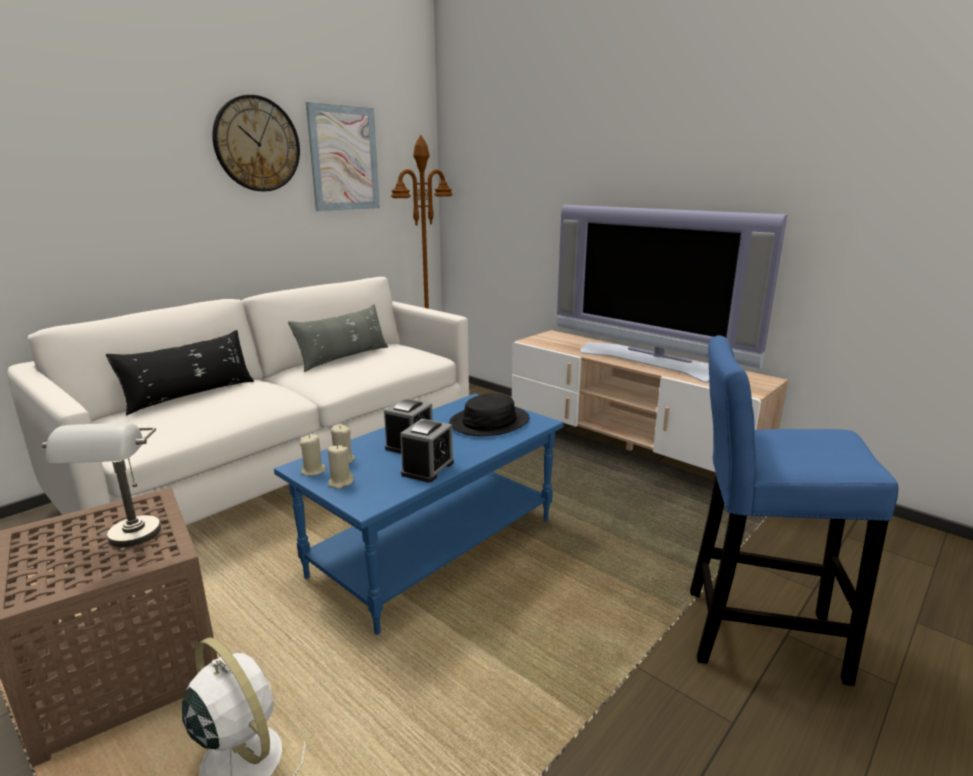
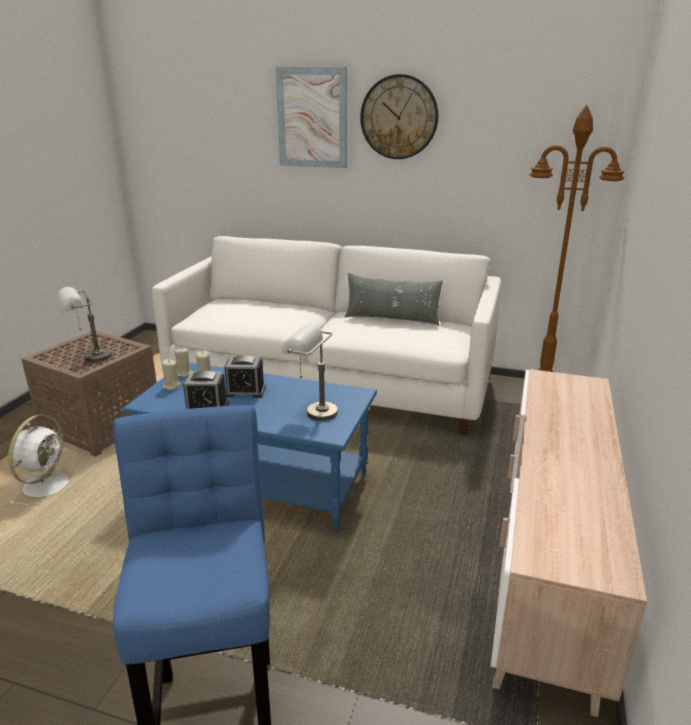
camera: 65 degrees right, 5 degrees up
black pillow [106,330,254,415] -> none
picture [306,102,380,211] -> picture moved to [276,67,347,168]
black hat [449,393,530,436] -> grey table lamp [281,324,338,421]
television [557,205,788,383] -> none

